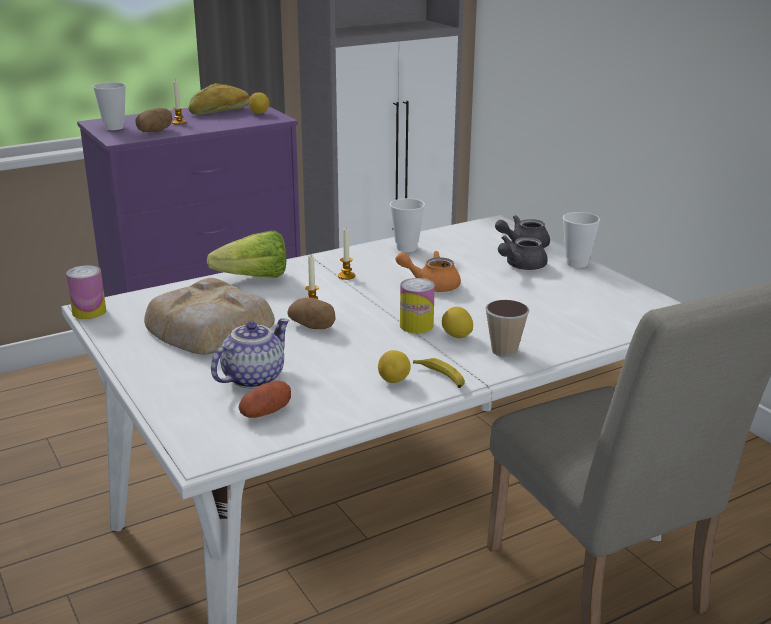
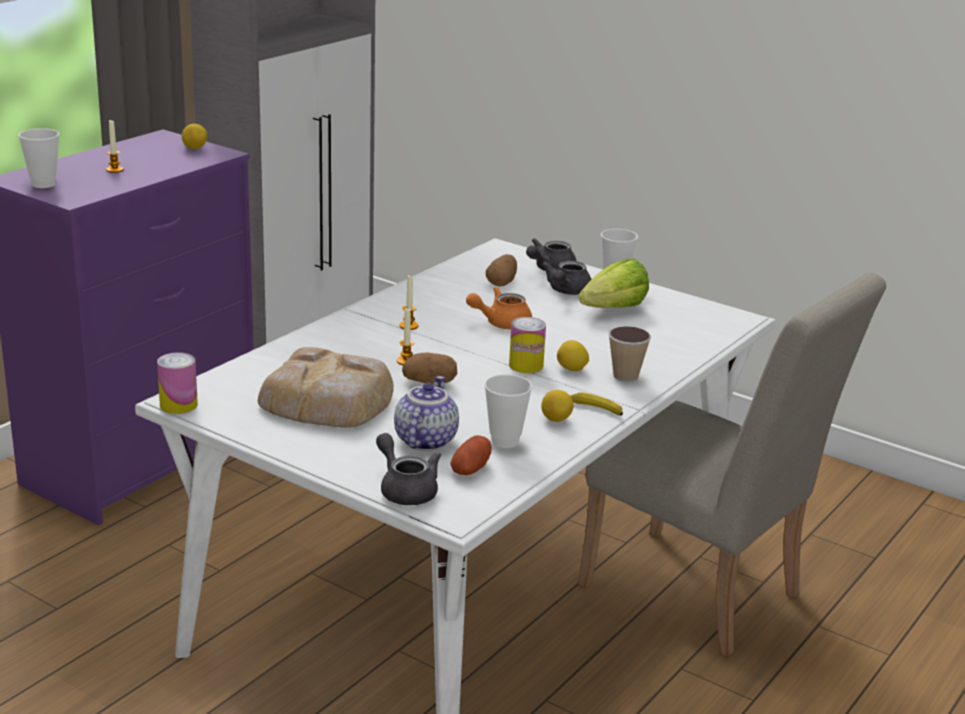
camera: 25 degrees left, 0 degrees up
potato [135,108,172,132] -> potato moved to [486,254,517,287]
bread [189,83,250,115] -> none
lettuce [207,231,286,278] -> lettuce moved to [579,258,649,308]
cup [390,198,425,252] -> cup moved to [484,374,532,448]
none -> grey teapot [376,433,441,505]

